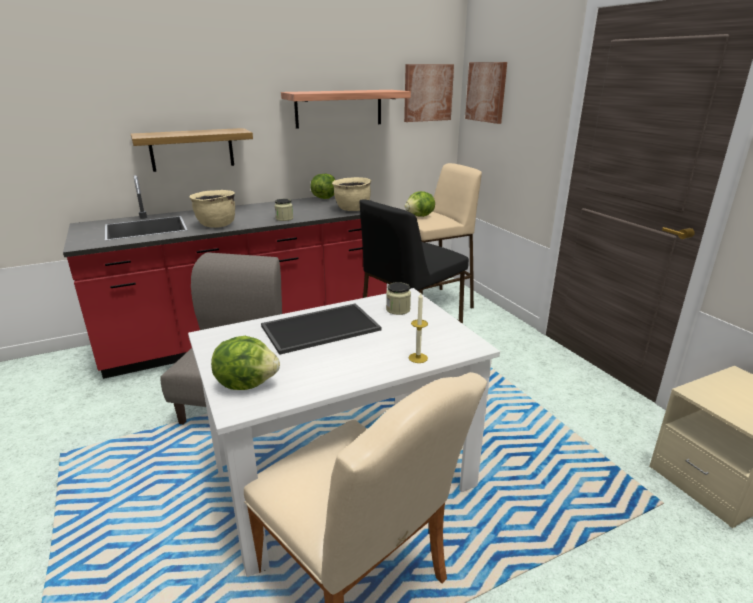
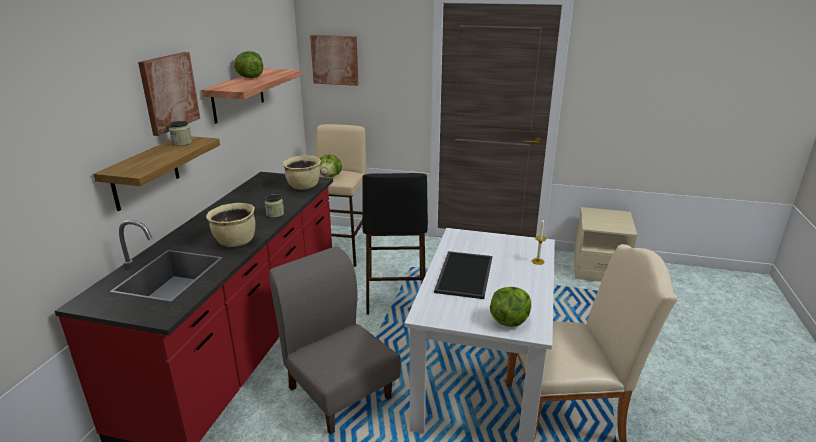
camera: 50 degrees left, 0 degrees up
lettuce [310,174,335,199] -> lettuce moved to [234,51,263,78]
jar [386,282,411,315] -> jar moved to [169,121,192,146]
picture [404,64,454,122] -> picture moved to [138,52,200,136]

